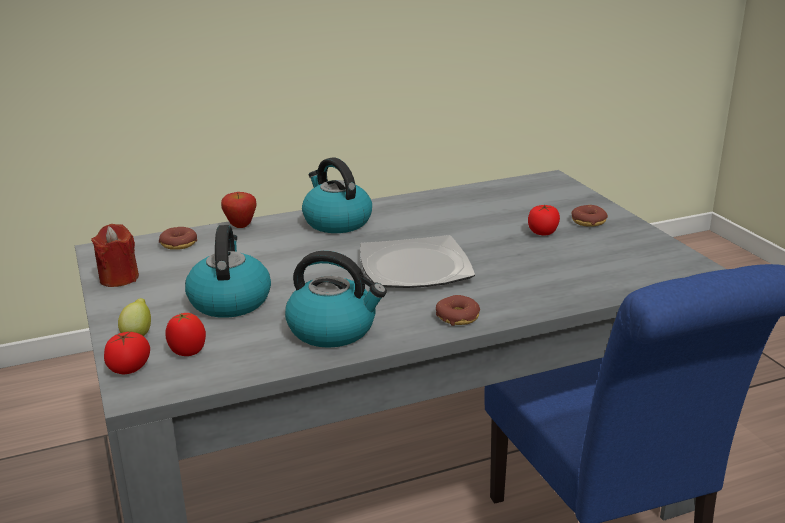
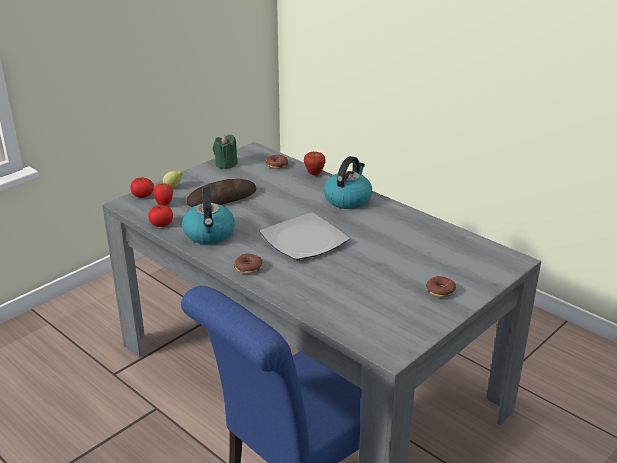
camera: 65 degrees right, 5 degrees up
red candle [91,224,139,287] -> green candle [213,134,238,169]
kettle [185,225,271,318] -> bread [187,179,256,207]
tomato [528,205,560,236] -> tomato moved to [148,205,173,227]

